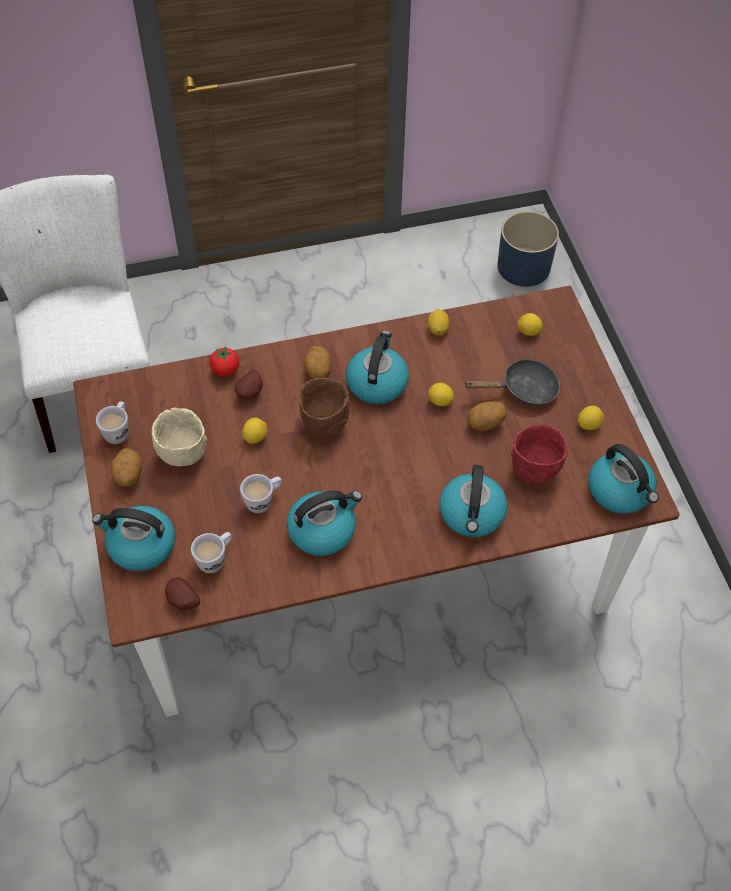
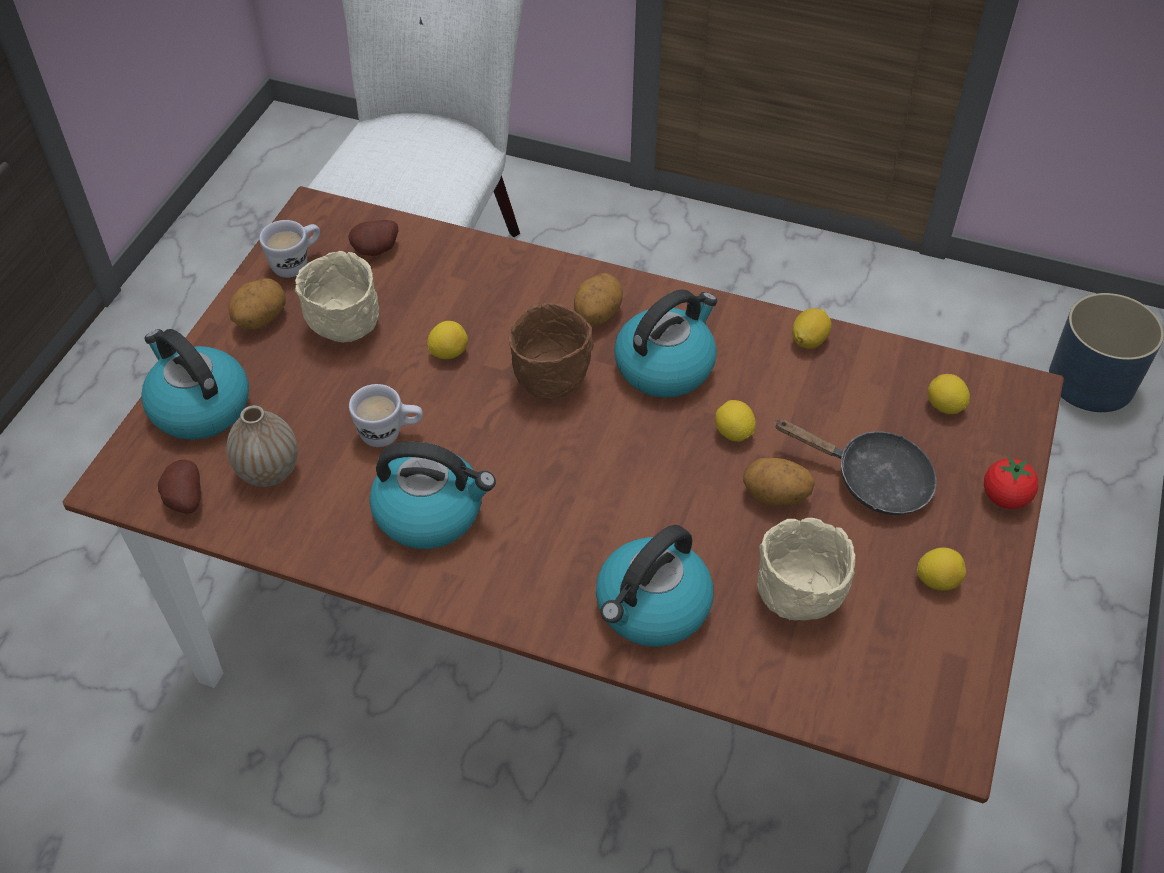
camera: 35 degrees right, 5 degrees down
white mug [191,532,232,573] -> vase [227,405,298,487]
tomato [209,346,239,377] -> tomato moved to [984,456,1038,509]
potato [234,370,263,400] -> potato moved to [348,220,399,256]
red bowl [511,423,568,484] -> beige bowl [757,518,855,621]
kettle [588,444,659,514] -> none

